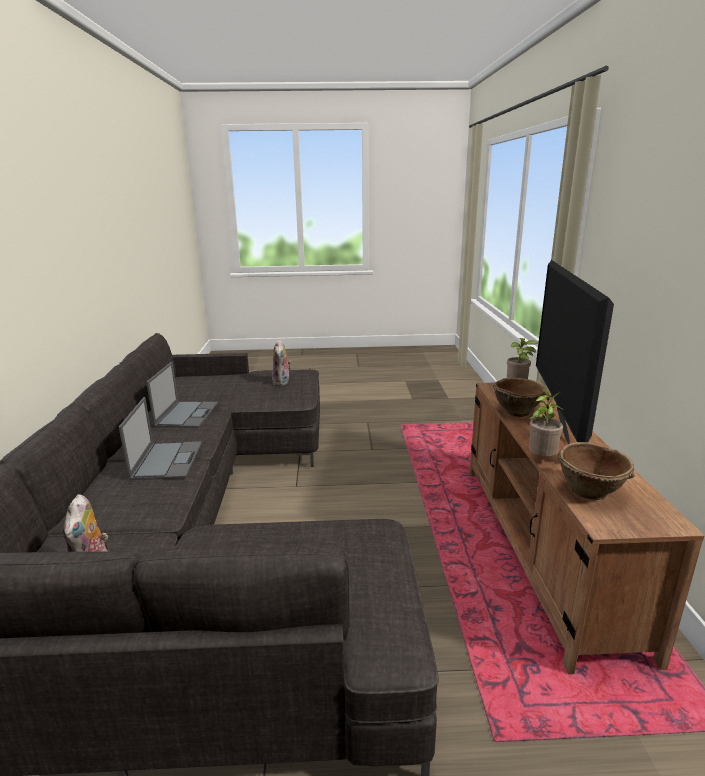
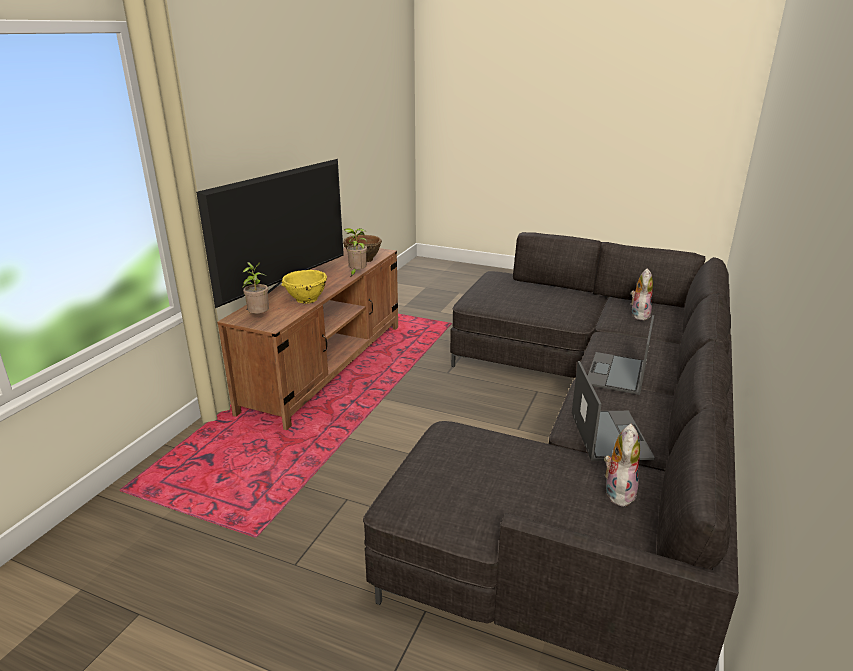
camera: 155 degrees left, 5 degrees up
laptop [146,362,218,428] -> laptop turned 150 degrees clockwise [572,361,655,461]
plush toy [272,339,291,386] -> plush toy moved to [604,424,640,506]
brown bowl [493,378,546,417] -> yellow bowl [281,270,327,304]

